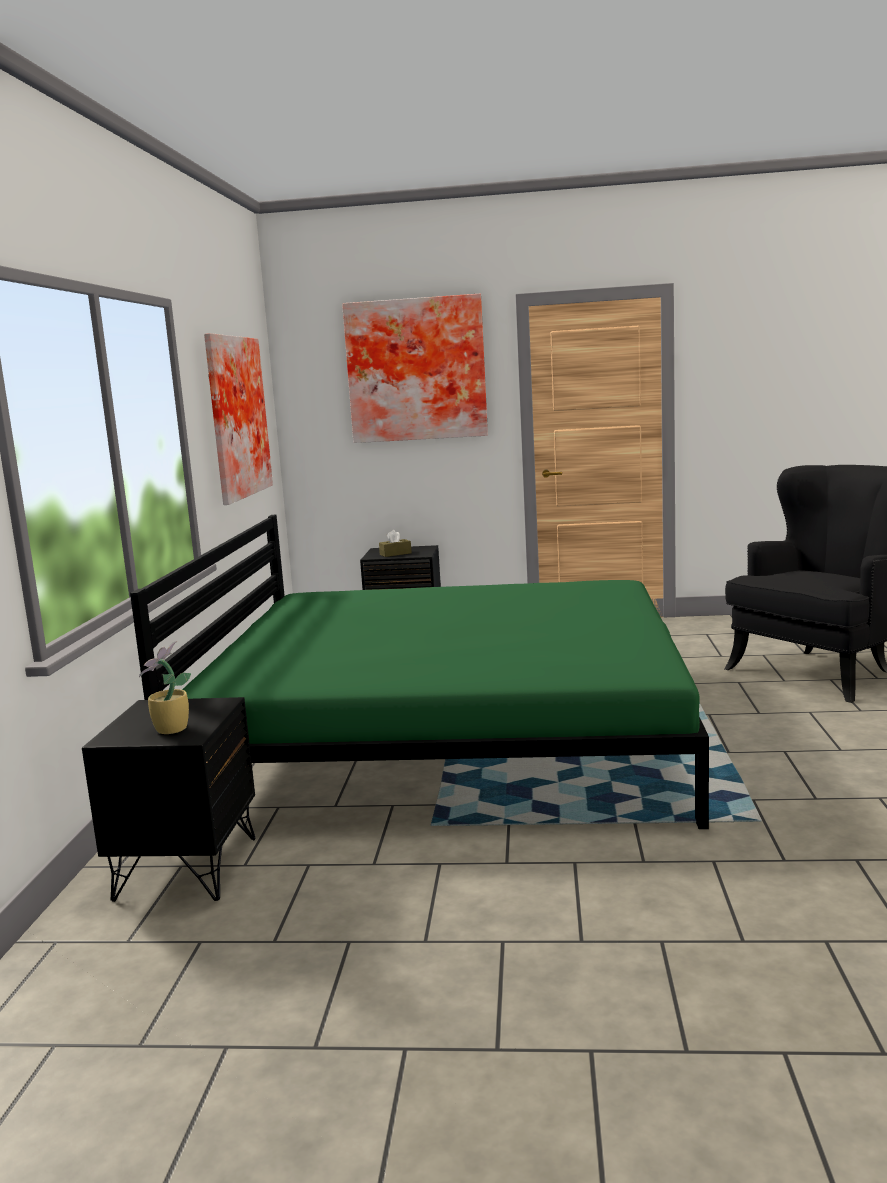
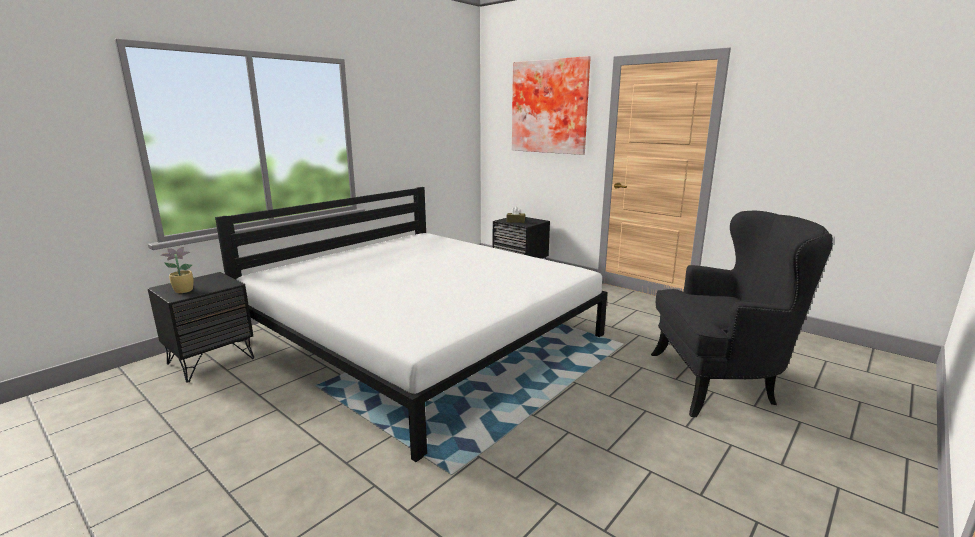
camera: 35 degrees right, 5 degrees up
green bed [130,515,709,829] -> white bed [215,187,607,462]
picture [204,333,273,505] -> none

